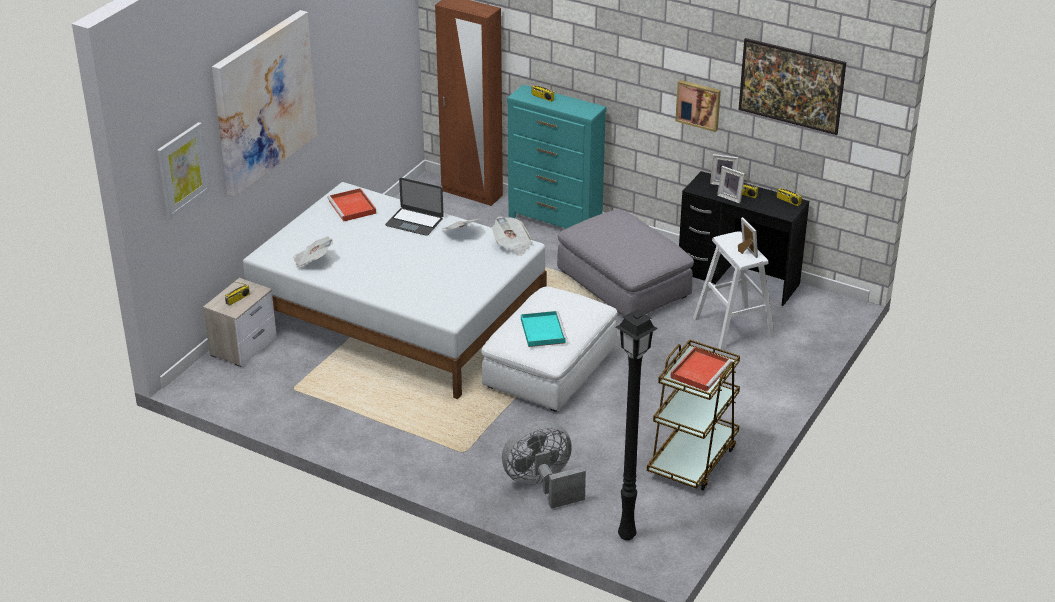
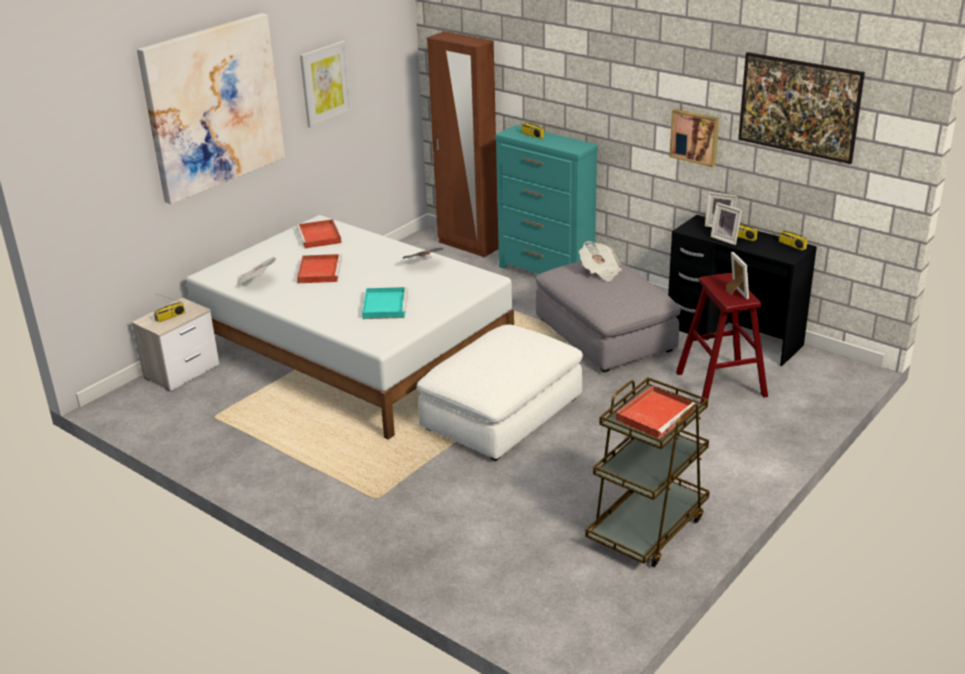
camera: 10 degrees right, 5 degrees down
picture [157,122,210,219] -> picture moved to [300,41,352,128]
laptop [385,178,444,236] -> none
newspaper [492,216,533,256] -> newspaper moved to [579,241,622,281]
grey fan [502,421,586,509] -> none
turquoise tray [521,311,567,347] -> turquoise tray moved to [362,287,408,319]
black floor lamp [616,309,658,540] -> none
white stool [693,231,775,350] -> red stool [676,273,768,404]
none -> red tray [297,254,342,283]

